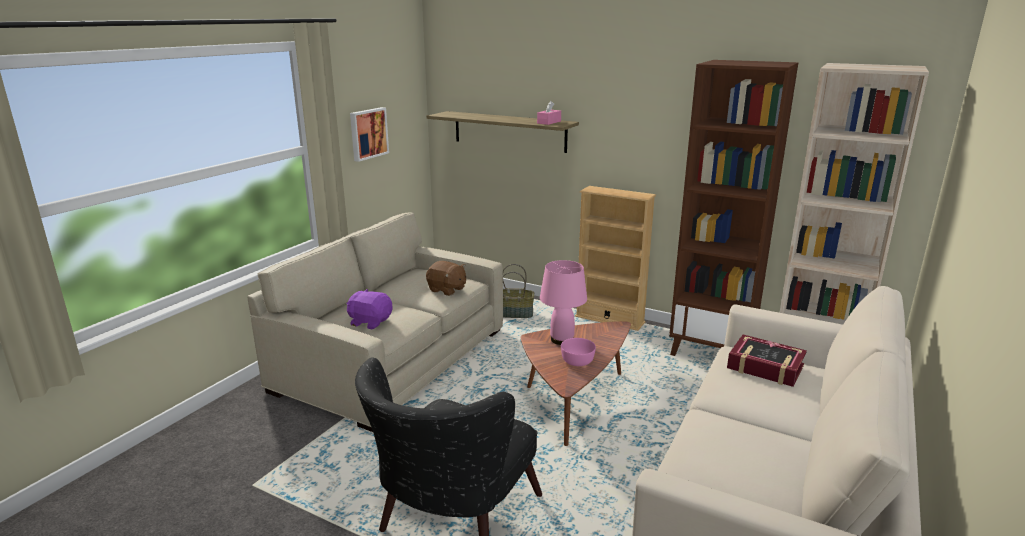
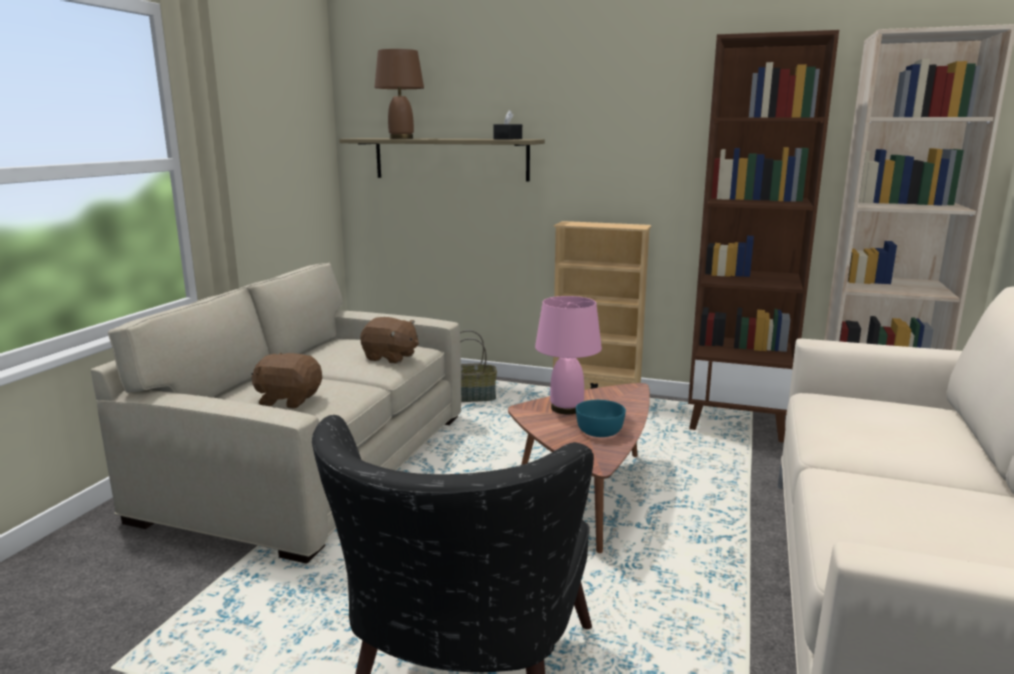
camera: 10 degrees left, 5 degrees down
purple plush toy [347,289,392,329] -> brown plush toy [251,353,322,408]
picture [350,107,389,162] -> none
pink tissue box [537,101,561,125] -> black tissue box [493,110,522,140]
pink bowl [561,338,596,366] -> turquoise bowl [576,400,626,437]
book [727,335,807,387] -> none
none -> brown table lamp [374,49,424,139]

